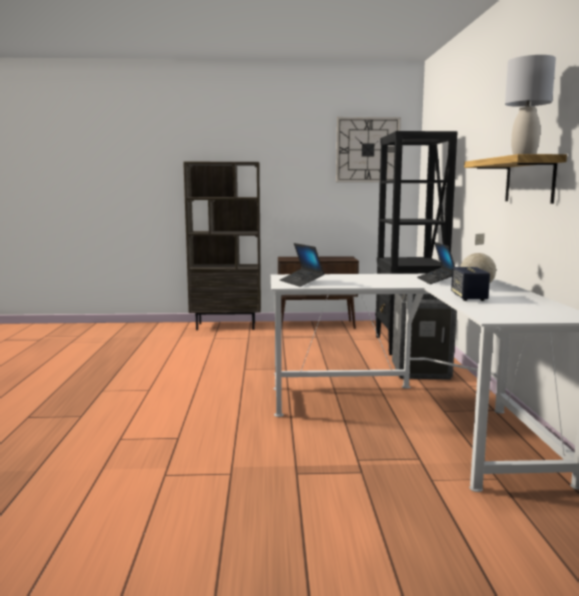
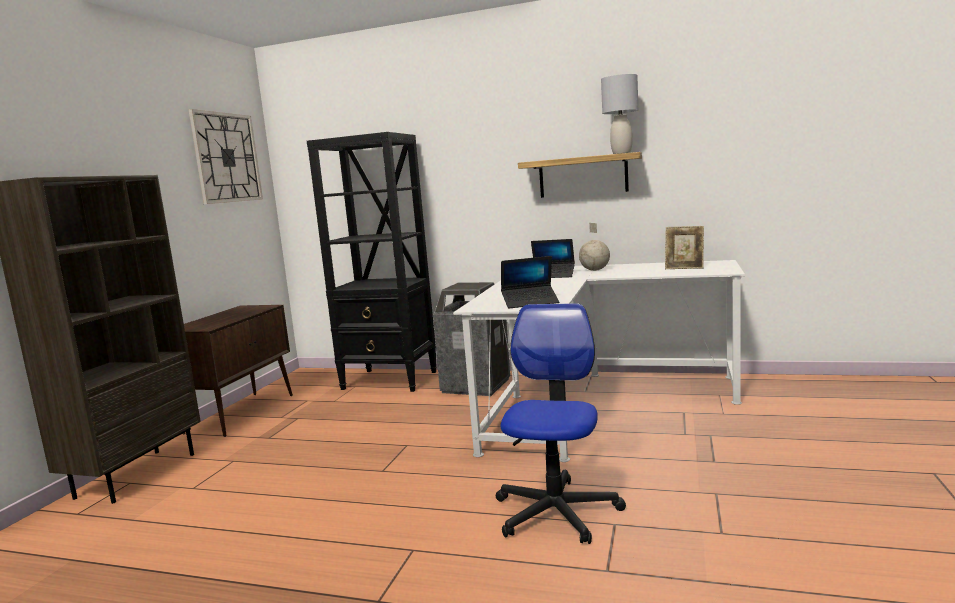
camera: 70 degrees left, 0 degrees up
speaker [451,267,490,301] -> none
none -> office chair [496,303,626,544]
none -> picture frame [665,226,704,269]

